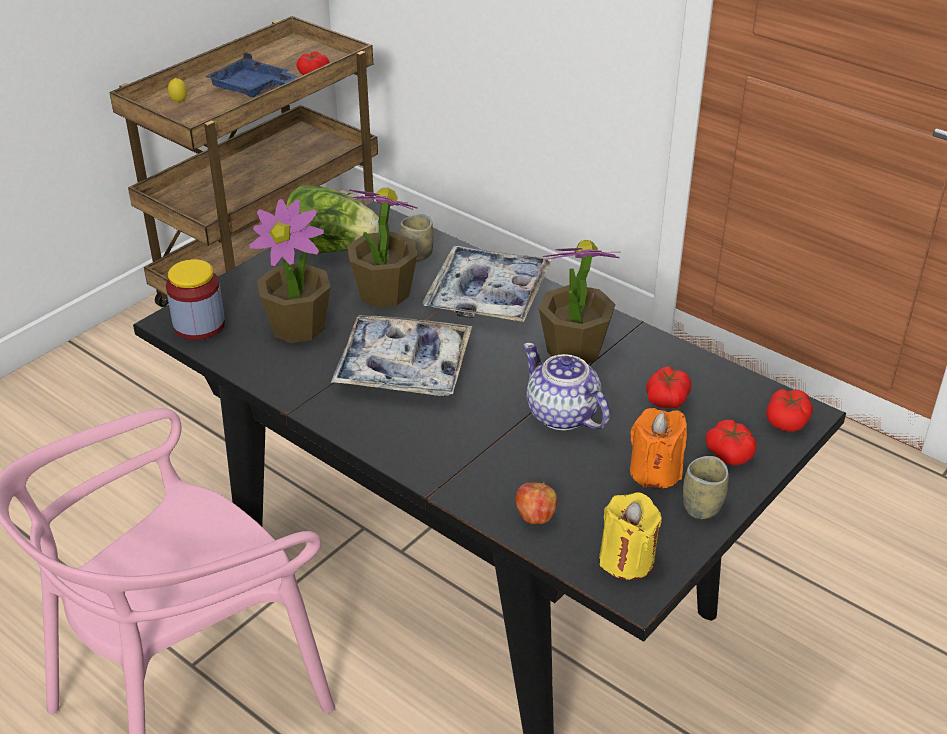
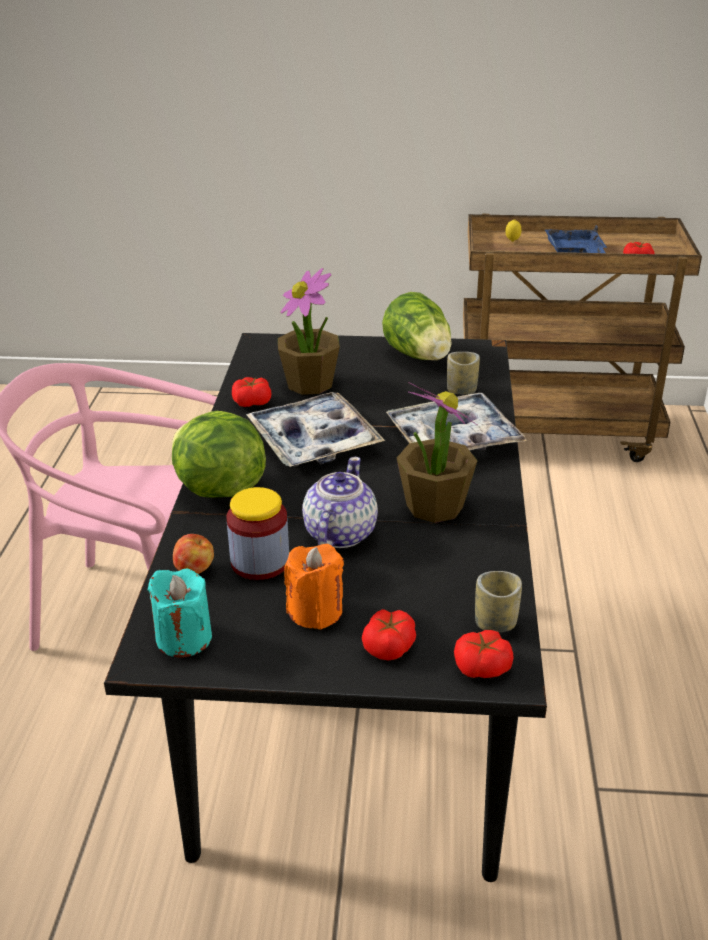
camera: 55 degrees right, 5 degrees down
jar [166,259,225,340] -> jar moved to [226,487,289,580]
potted plant [347,188,418,308] -> none
yellow candle [599,492,662,580] -> turquoise candle [147,569,212,657]
tomato [646,366,691,408] -> tomato moved to [232,377,271,407]
cup [683,456,728,519] -> cup moved to [475,571,522,632]
none -> lettuce [172,411,266,498]

